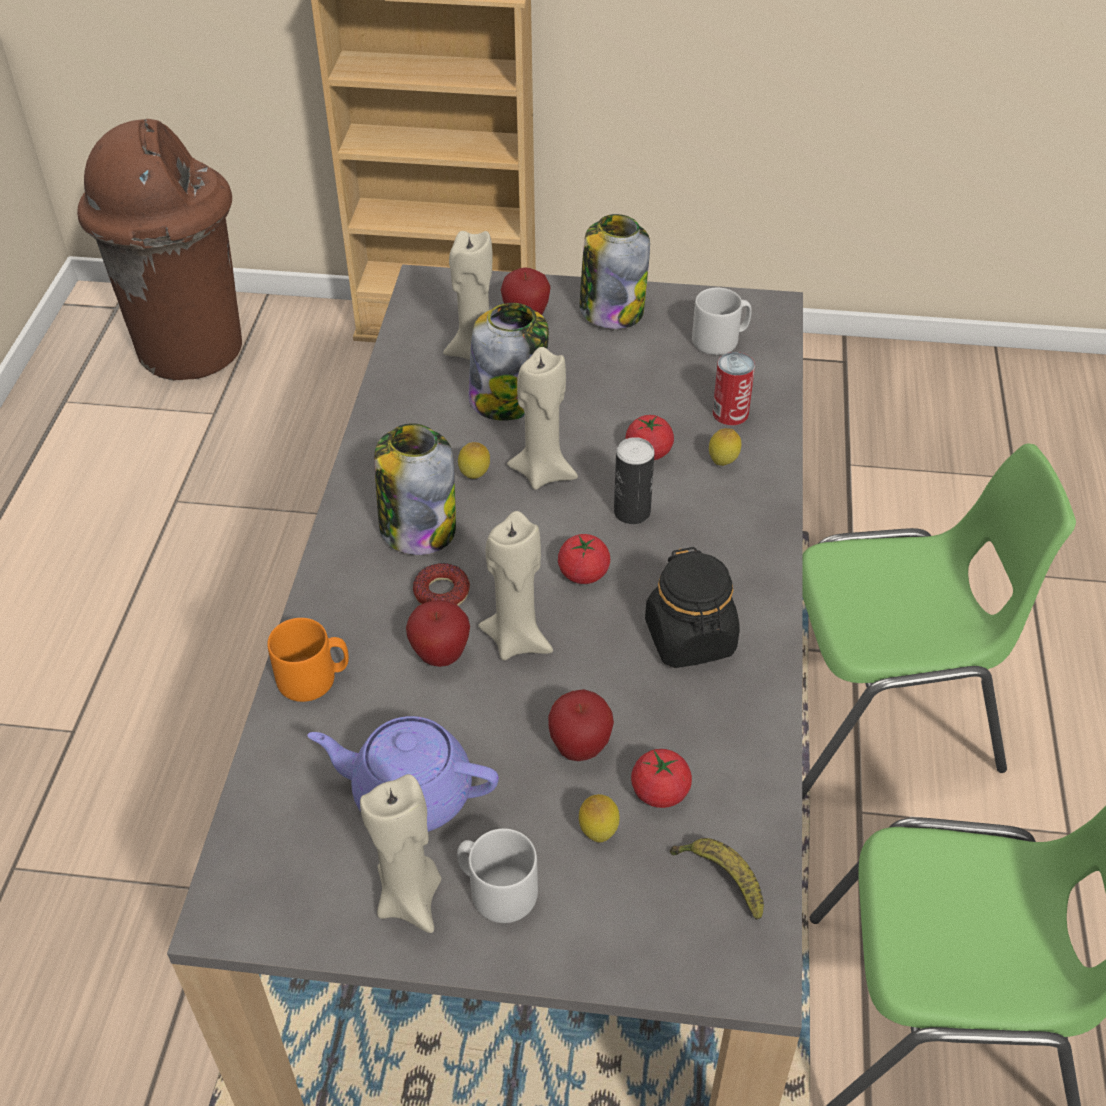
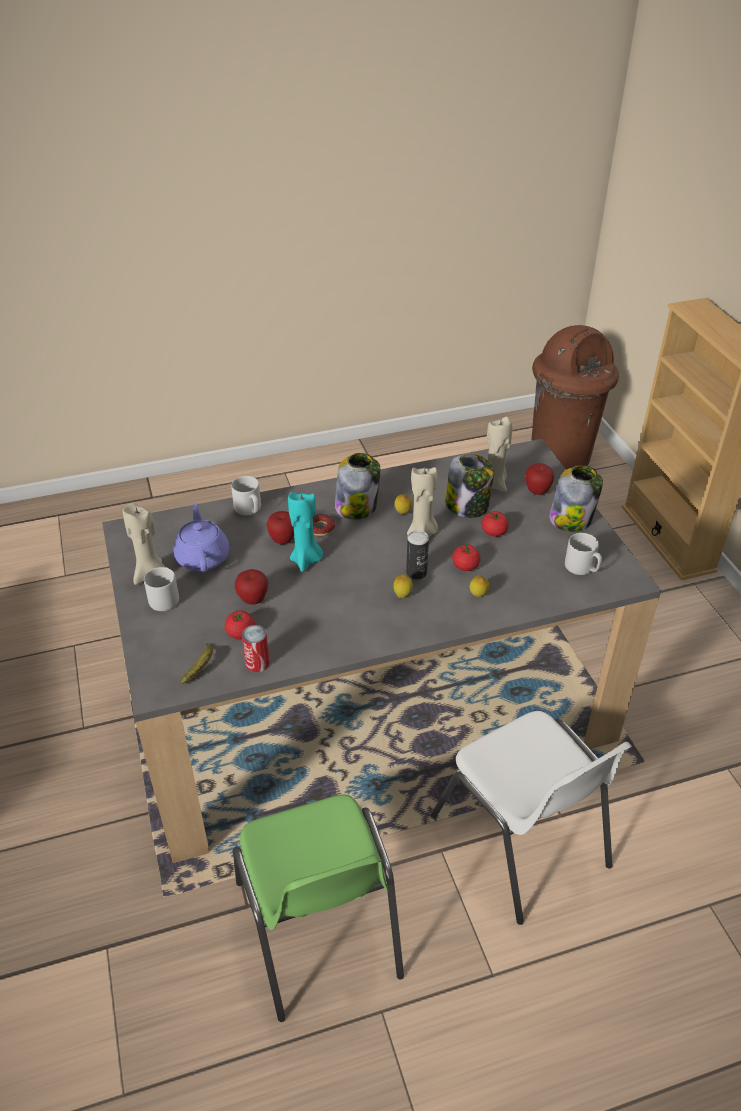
camera: 65 degrees right, 5 degrees down
orange mug [267,618,349,702] -> grey mug [231,476,261,515]
beige candle [478,511,553,660] -> turquoise candle [288,492,323,572]
tomato [558,534,610,584] -> tomato moved to [481,511,509,537]
lemon [579,794,620,843] -> lemon moved to [393,574,413,598]
black jar [645,547,740,668] -> none
can [713,352,755,425] -> can moved to [242,625,270,672]
green chair [802,444,1076,799] -> white chair [431,711,632,925]

